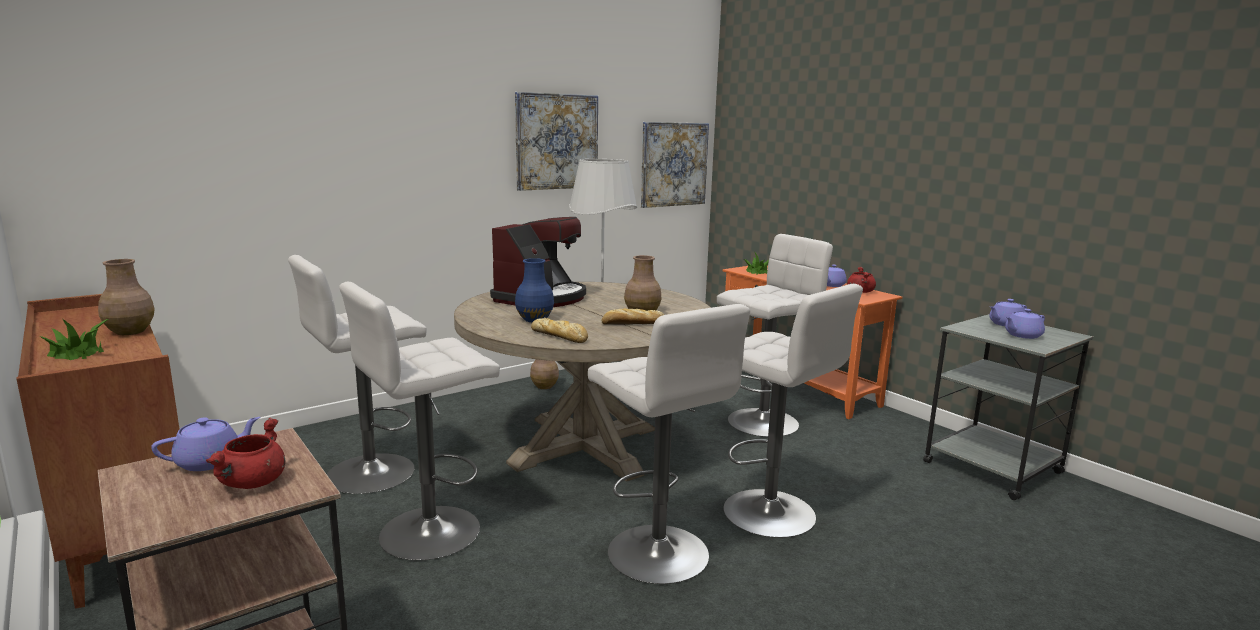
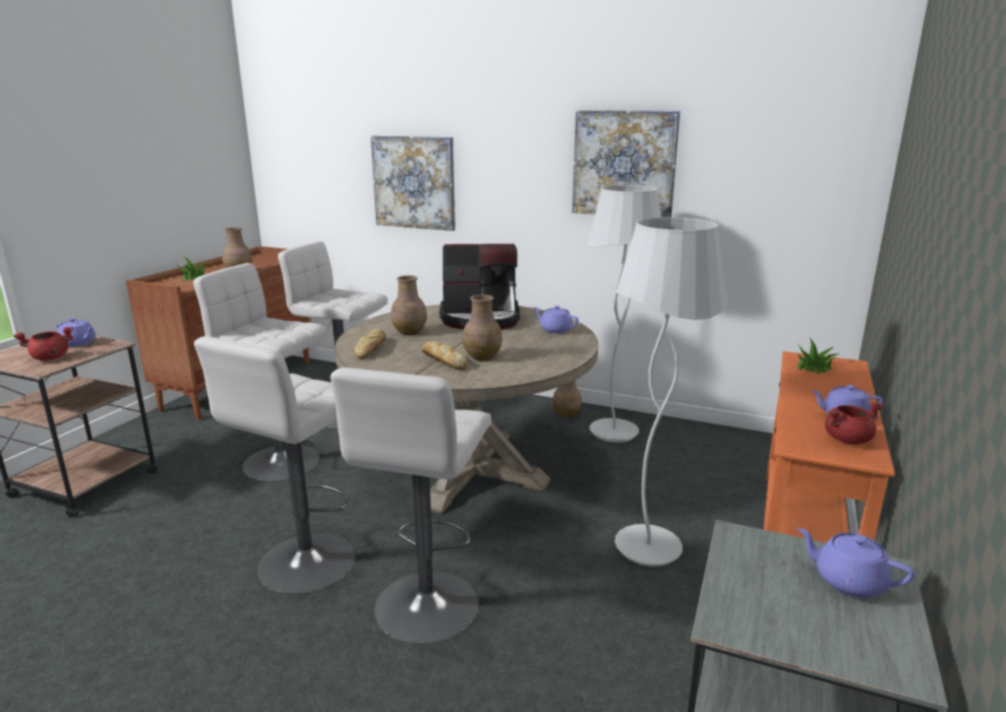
camera: 60 degrees right, 5 degrees up
blue vase [515,258,554,322] -> brown vase [391,275,427,335]
picture [641,122,709,208] -> picture moved to [371,135,455,231]
white stool [717,234,833,437] -> white floor lamp [615,217,727,567]
purple teapot [1005,309,1045,339] -> purple teapot moved to [533,306,578,333]

